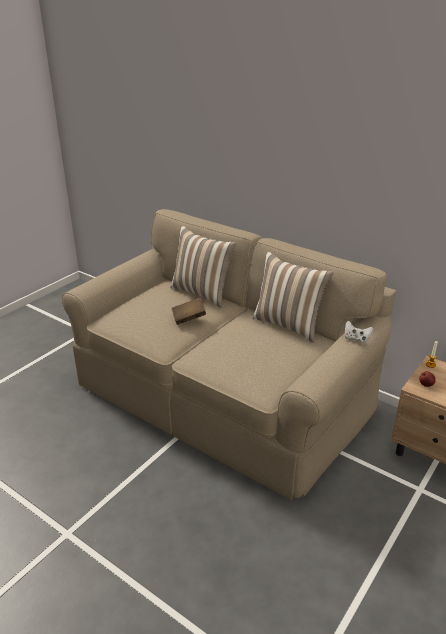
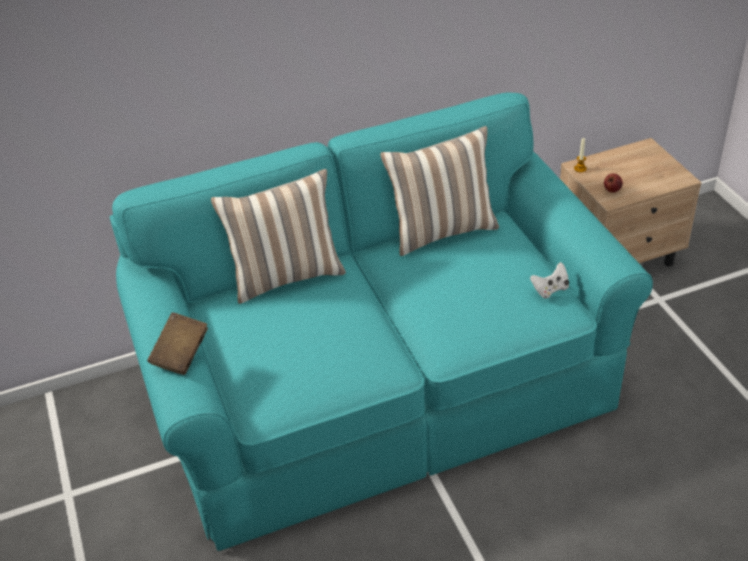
camera: 55 degrees left, 10 degrees up
beige sofa [62,209,396,500] -> turquoise sofa [110,92,653,551]
brown book [172,297,206,325] -> brown book moved to [147,313,208,375]
white game controller [345,321,373,344] -> white game controller moved to [530,262,569,298]

